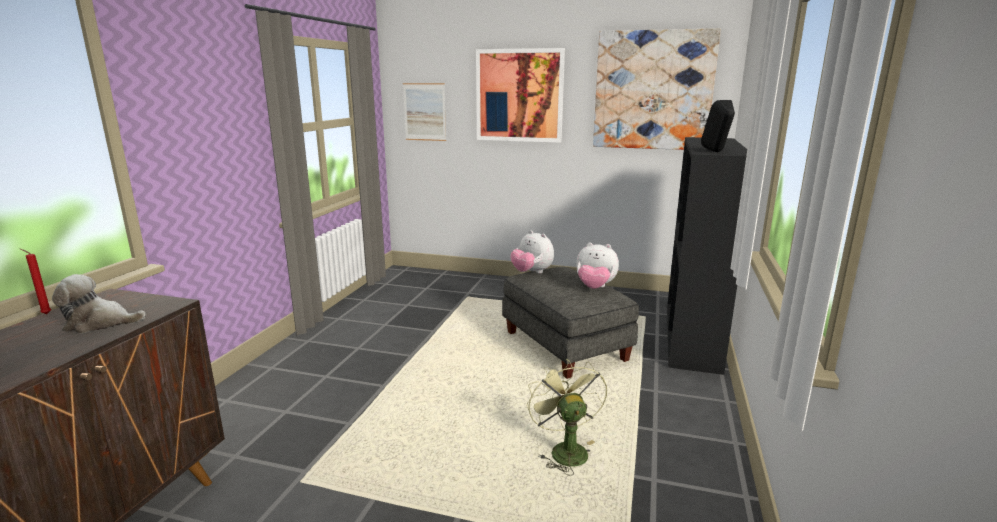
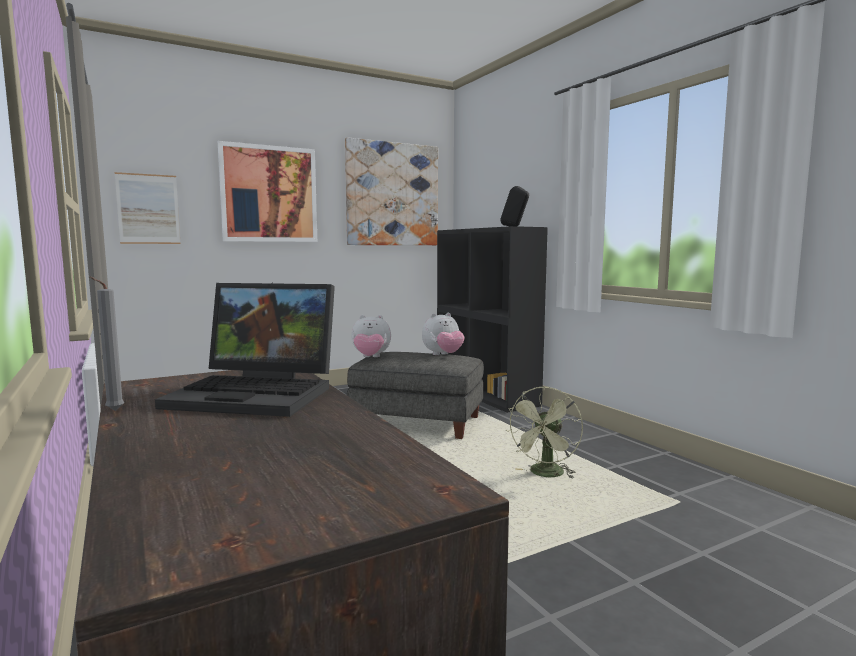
camera: 45 degrees left, 10 degrees down
red candle [21,249,51,314] -> grey candle [89,277,124,411]
plush toy [52,274,146,333] -> laptop [155,283,335,417]
green fan [527,359,607,476] -> green fan turned 90 degrees counterclockwise [506,386,583,478]

